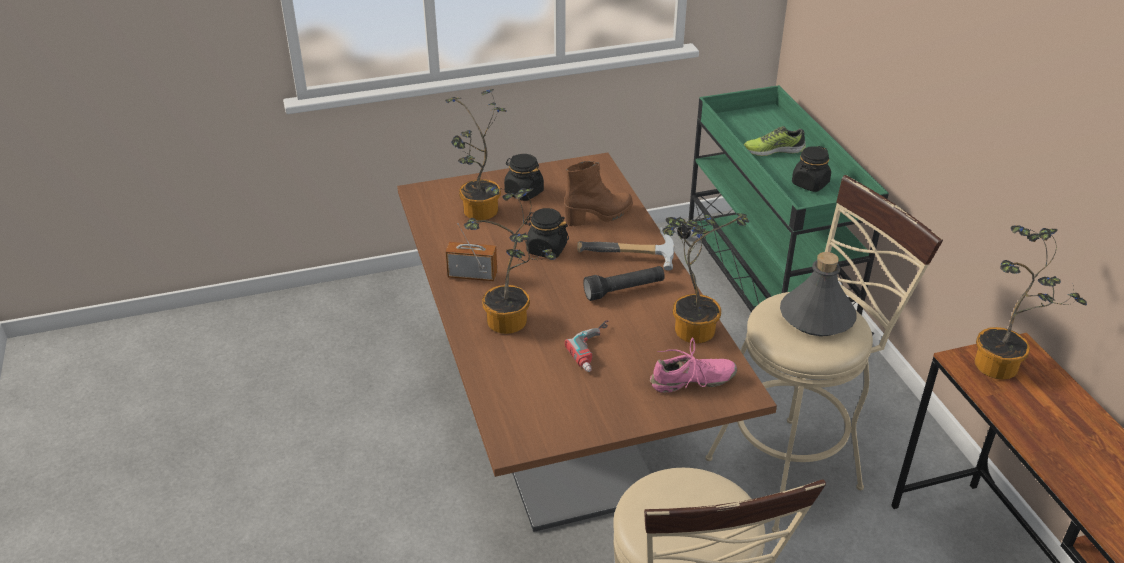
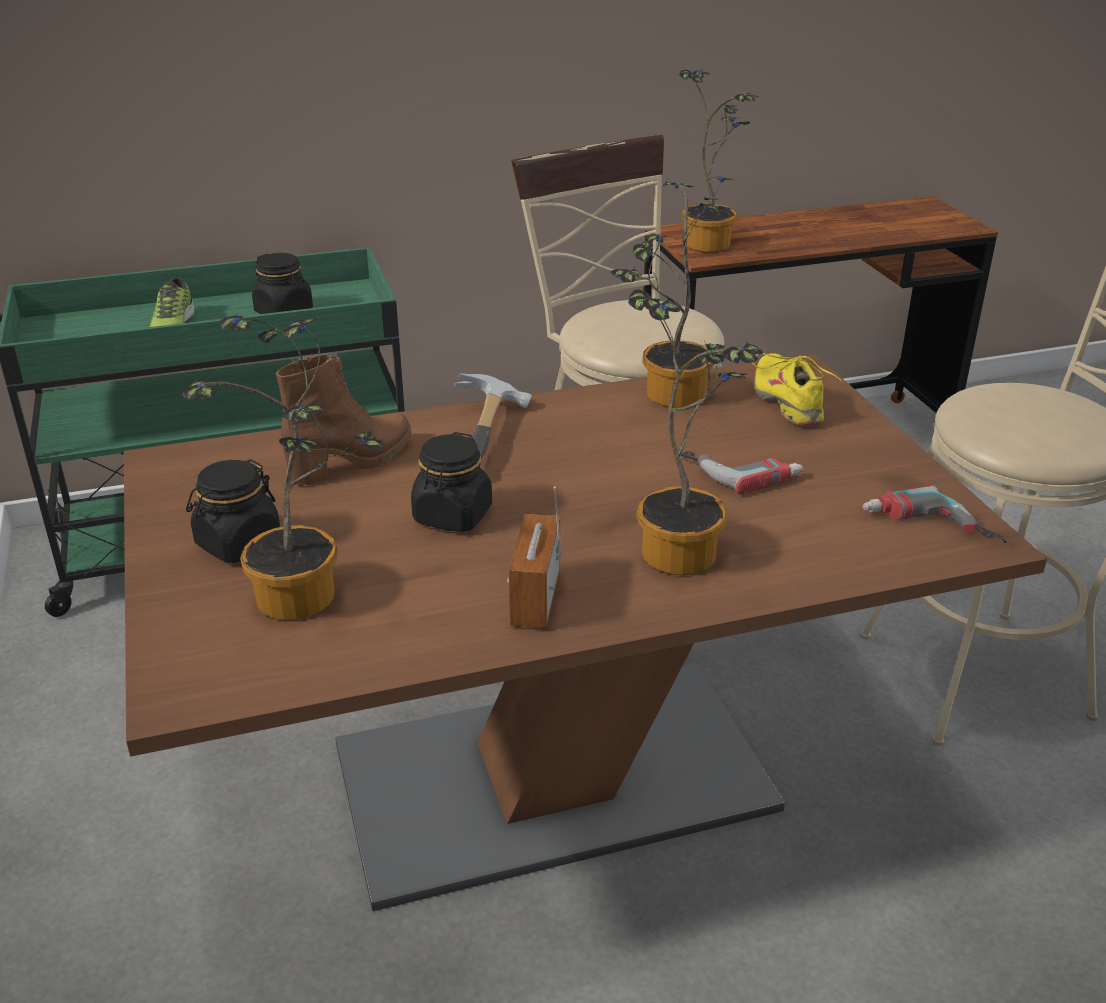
camera: 90 degrees left, 5 degrees down
brown boot [564,161,633,226] -> brown boot turned 75 degrees clockwise [275,354,411,486]
black flashlight [583,266,665,301] -> none
pink shoe [650,338,737,393] -> yellow shoe [752,353,841,425]
grey bottle [780,252,857,336] -> none
none -> power drill [862,486,1007,543]

